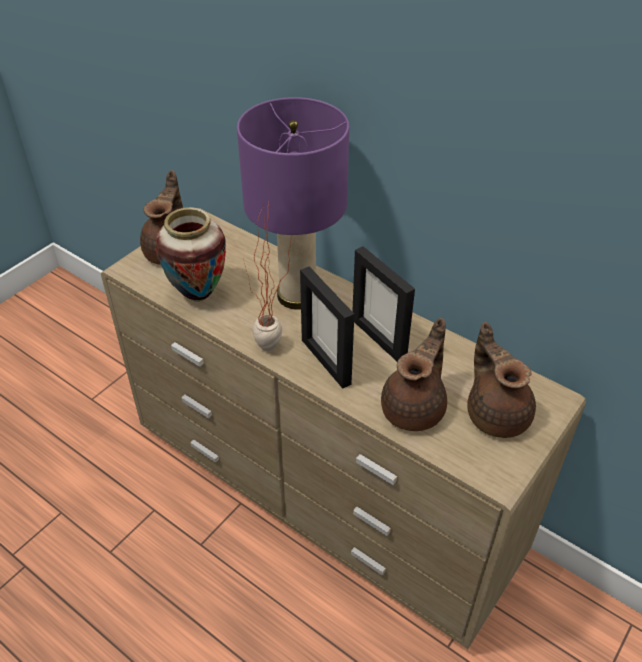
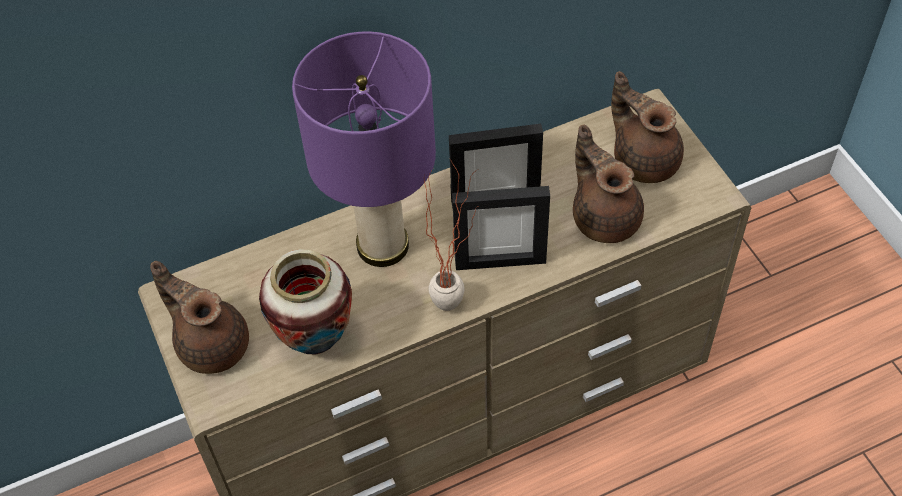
camera: 60 degrees left, 10 degrees up
brown teapot [467,322,536,438] -> brown teapot turned 45 degrees clockwise [611,71,684,183]

